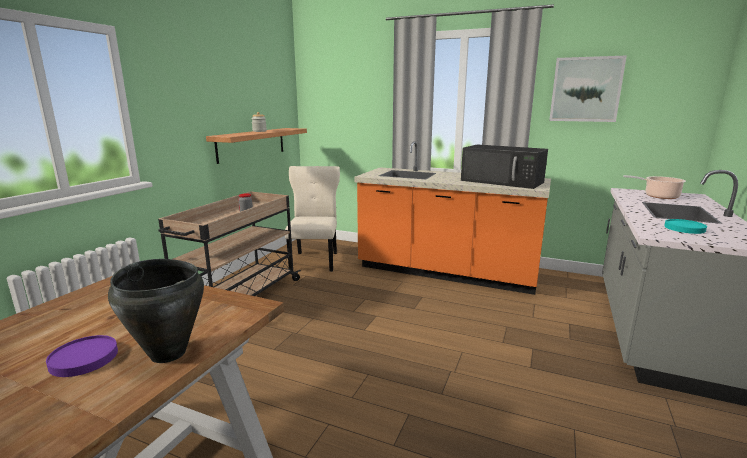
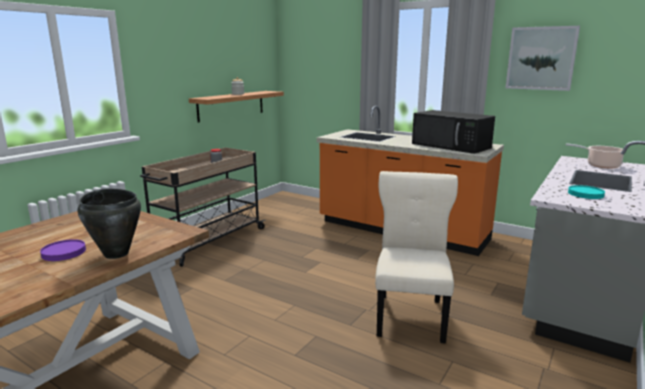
camera: 10 degrees right, 0 degrees up
beige chair [285,166,340,272] -> beige chair moved to [375,171,458,344]

